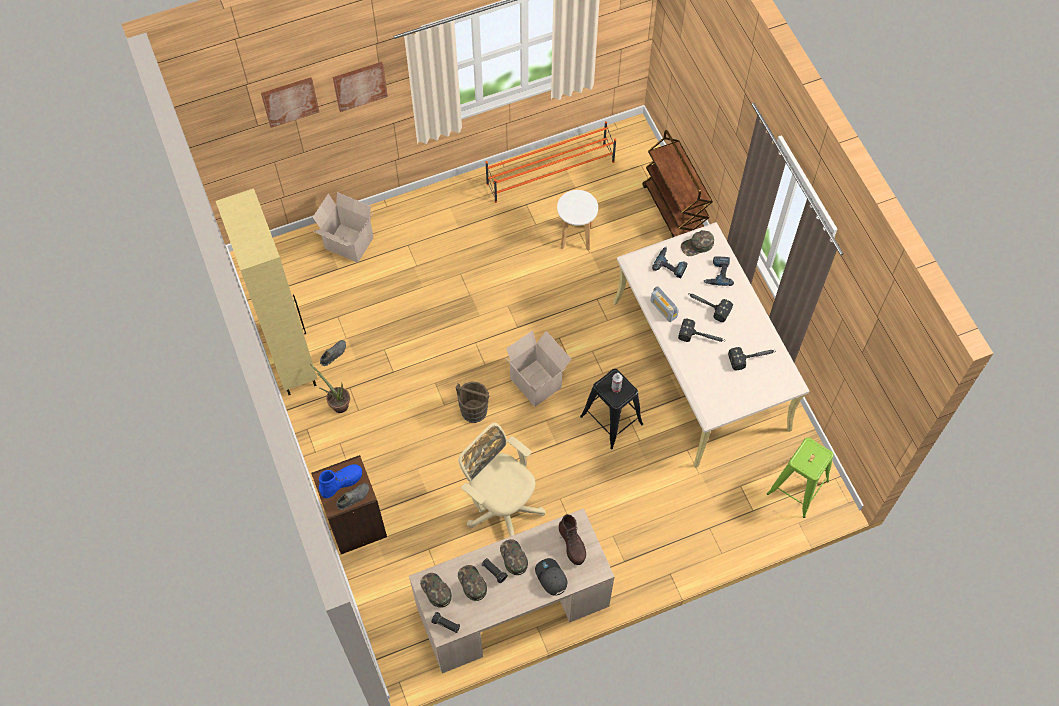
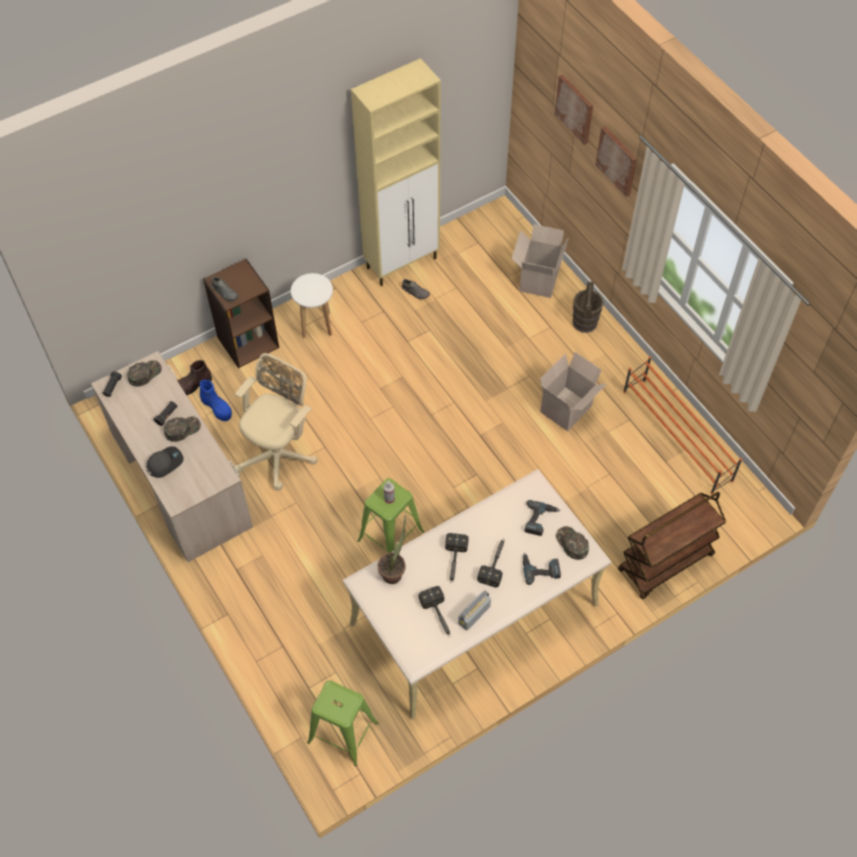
camera: 80 degrees right, 5 degrees down
potted plant [310,364,350,413] -> potted plant moved to [378,515,406,584]
blue boot [319,464,362,498] -> blue boot moved to [200,380,232,421]
brown bucket [456,381,490,423] -> brown bucket moved to [572,282,604,333]
green cap [458,565,487,601] -> none
cardboard box [505,330,571,407] -> cardboard box moved to [540,352,607,431]
white stool [557,190,598,251] -> white stool moved to [291,273,333,338]
brown boot [559,514,586,565] -> brown boot moved to [177,360,212,395]
black stool [580,369,643,450] -> green stool [358,478,424,553]
radio [650,286,679,322] -> radio moved to [458,591,491,631]

